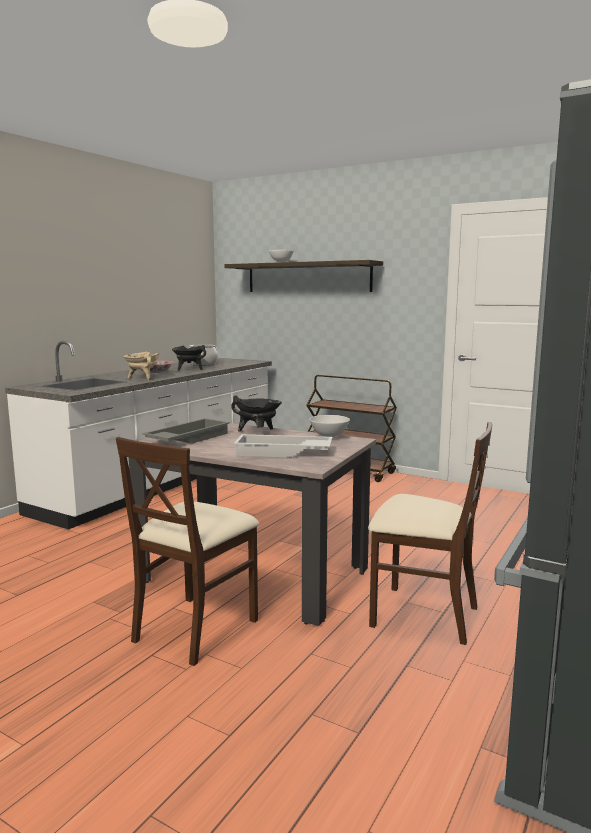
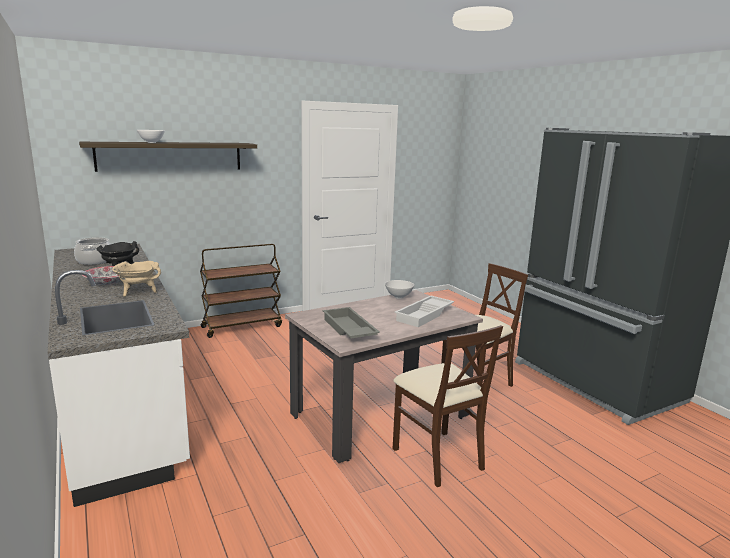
camera: 60 degrees left, 5 degrees up
black cooking pot [232,396,282,432] -> none

